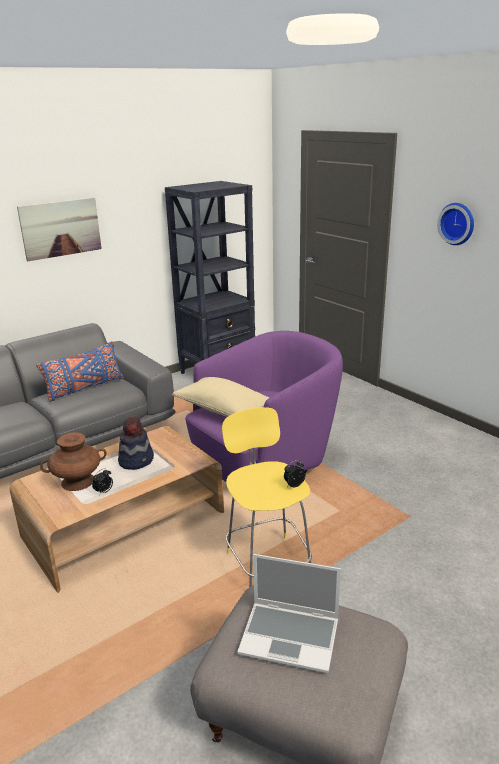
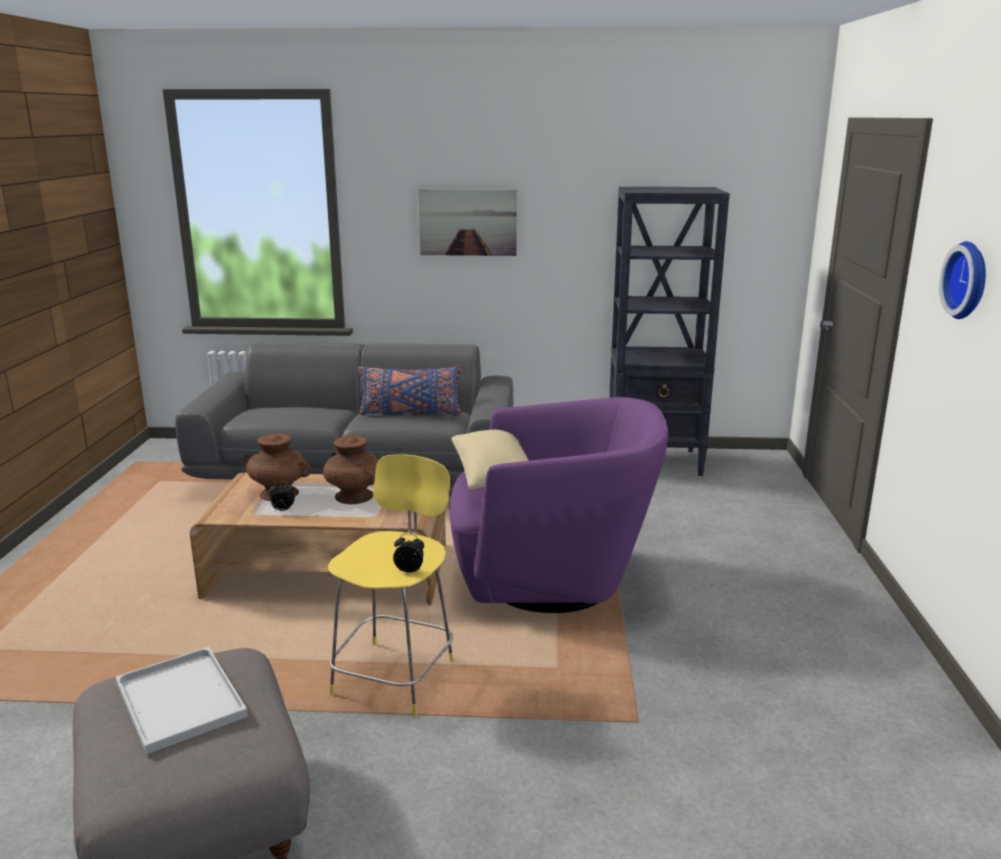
camera: 40 degrees right, 5 degrees down
hat [118,416,154,470] -> brown vase [323,436,378,504]
laptop [237,554,341,674] -> white tray [116,647,248,754]

